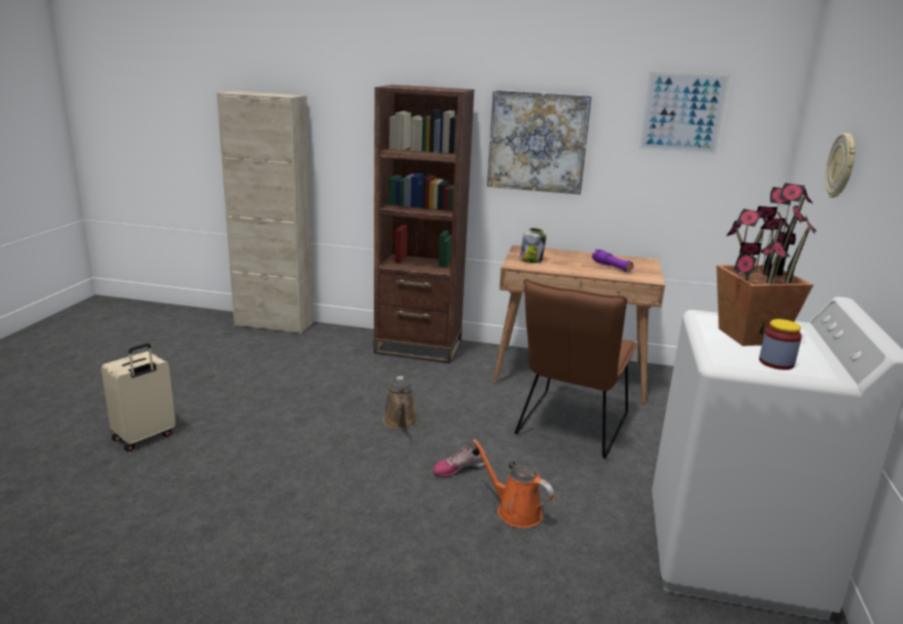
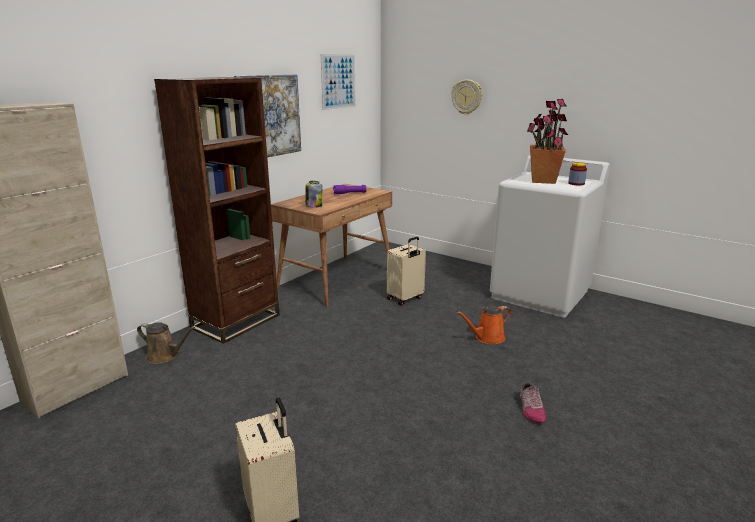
camera: 65 degrees left, 0 degrees up
brown watering can [382,376,419,429] -> brown watering can moved to [137,322,195,364]
shoe [433,445,485,477] -> shoe moved to [520,382,546,423]
brown chair [515,279,636,459] -> beige suitcase [387,237,426,306]

